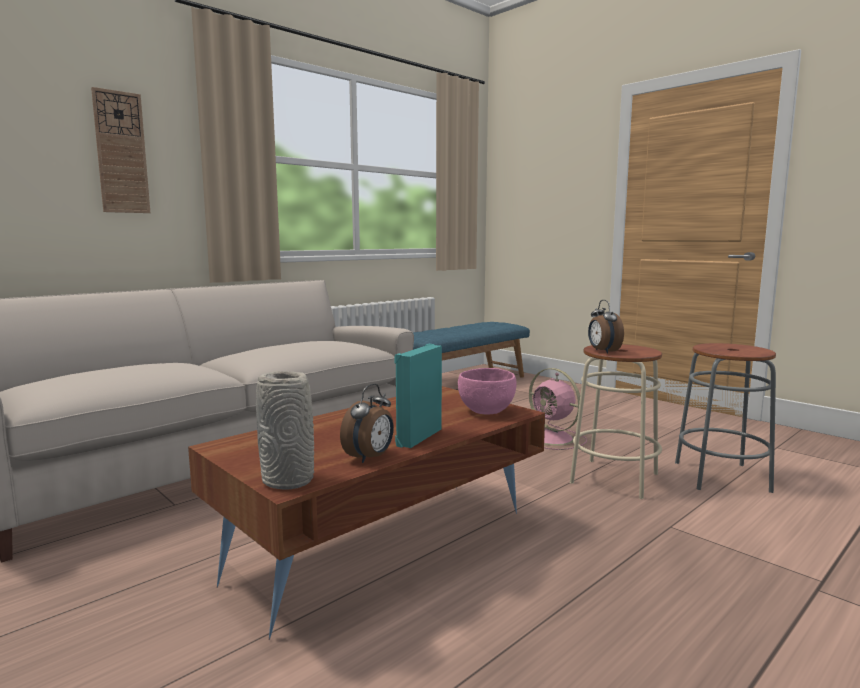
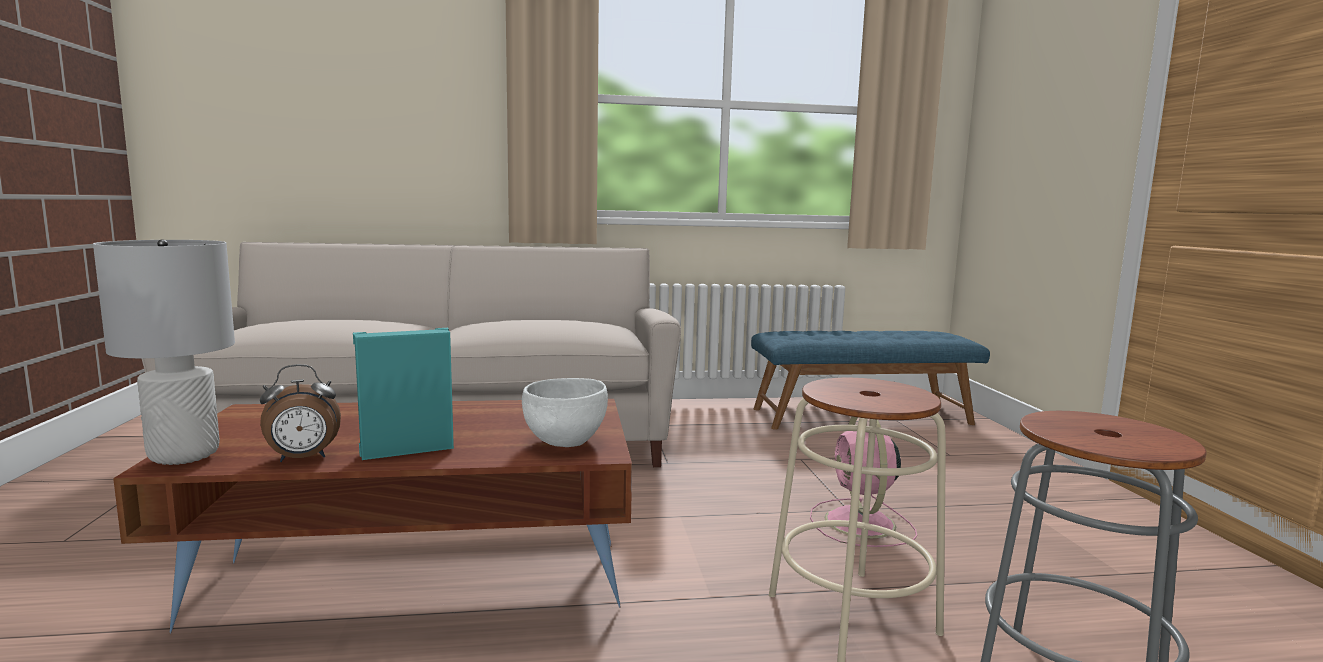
camera: 35 degrees right, 0 degrees up
wall clock [91,87,150,213] -> none
grey vase [256,371,314,490] -> grey table lamp [93,239,235,465]
pink bowl [458,368,517,414] -> white bowl [522,378,608,447]
alarm clock [588,300,624,354] -> none

